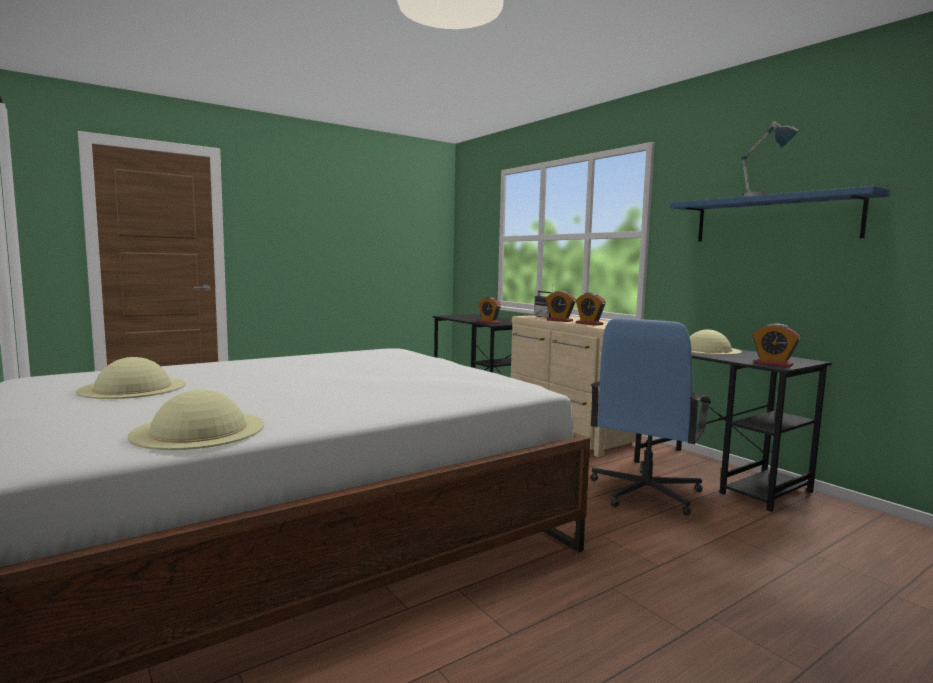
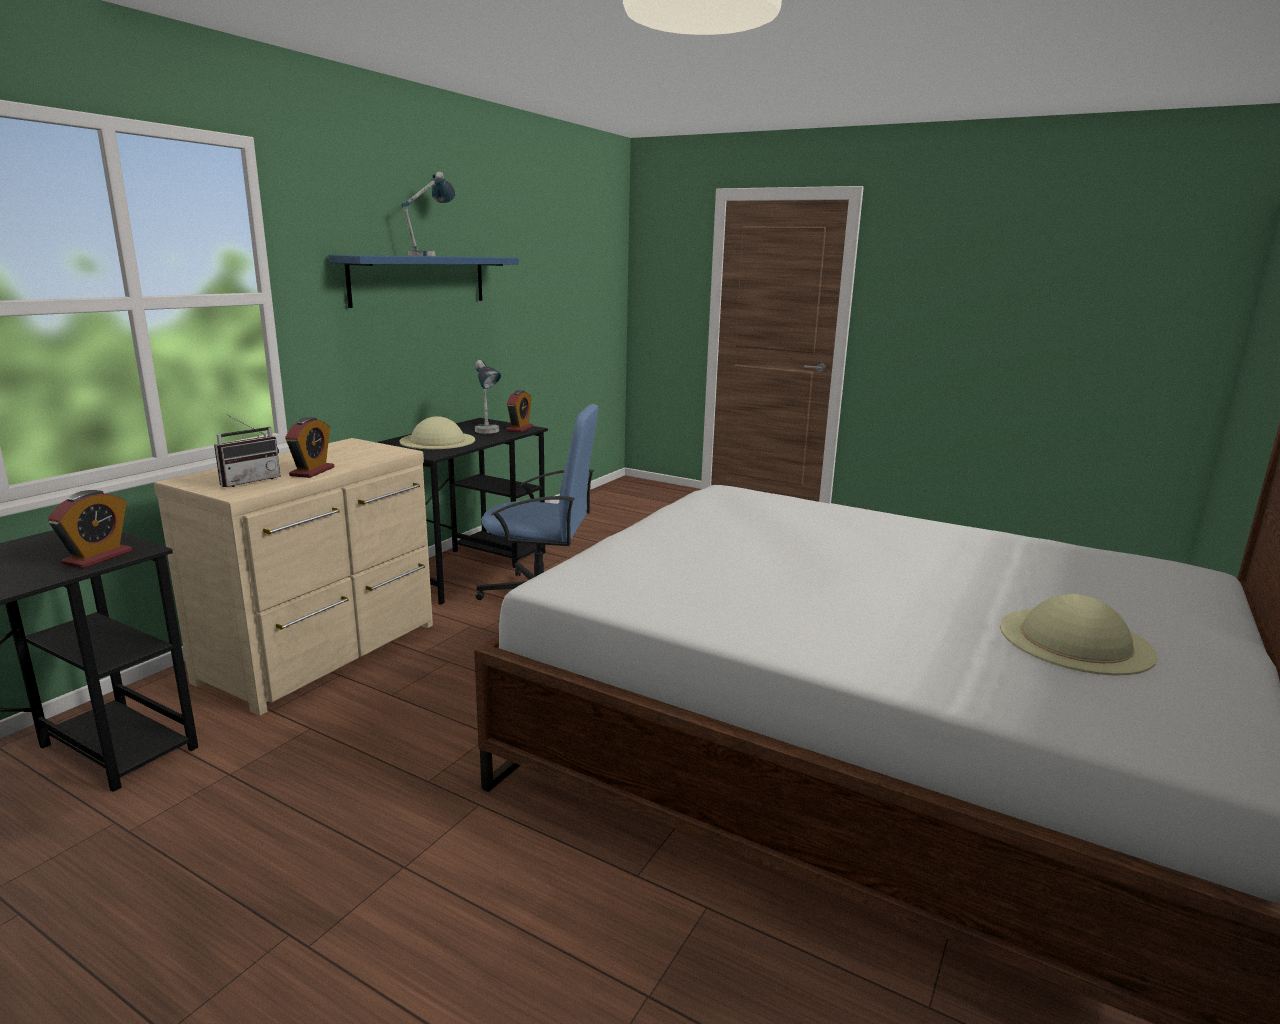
camera: 115 degrees left, 10 degrees up
beige hat [128,389,264,450] -> none
alarm clock [576,292,606,326] -> none
none -> table lamp [475,360,501,434]

